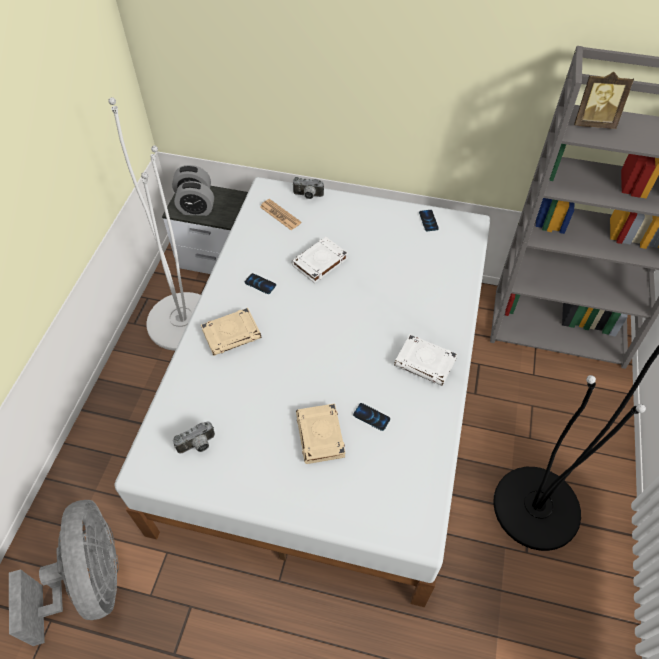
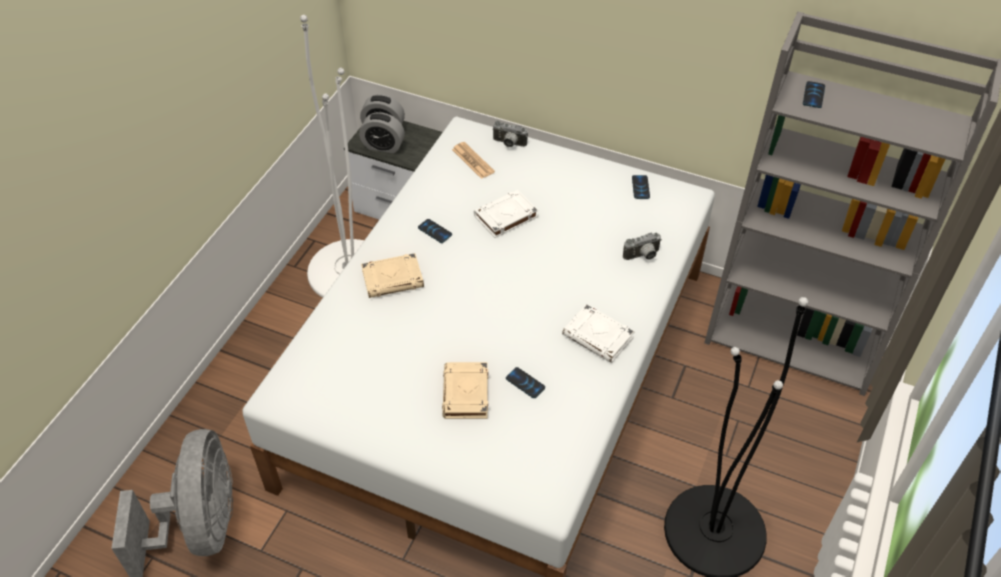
camera: 10 degrees right, 5 degrees down
camera [173,422,215,453] -> camera moved to [623,233,662,260]
picture frame [574,72,634,129] -> phone [803,81,825,108]

